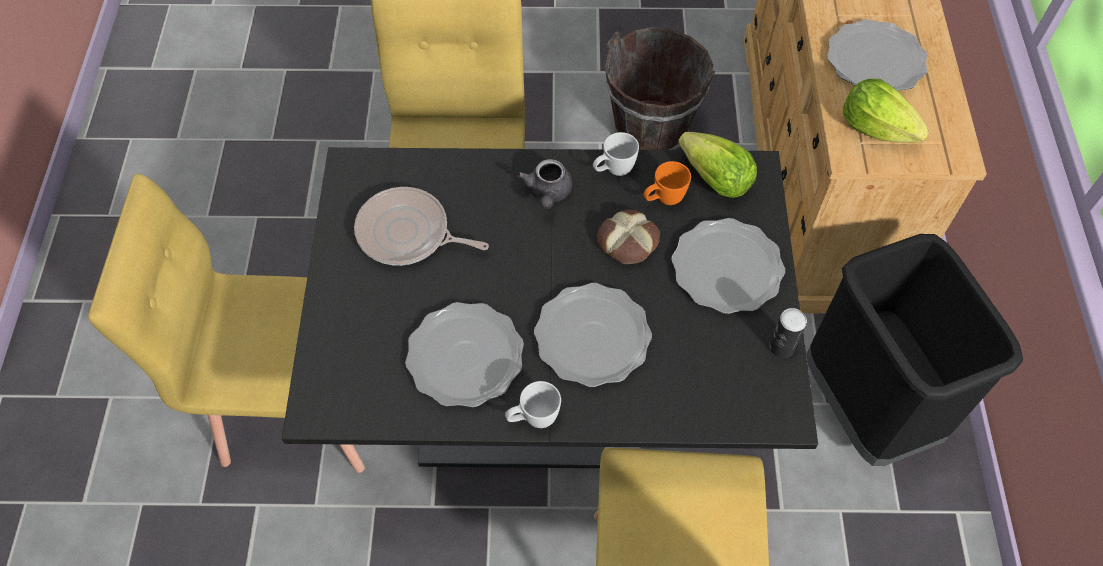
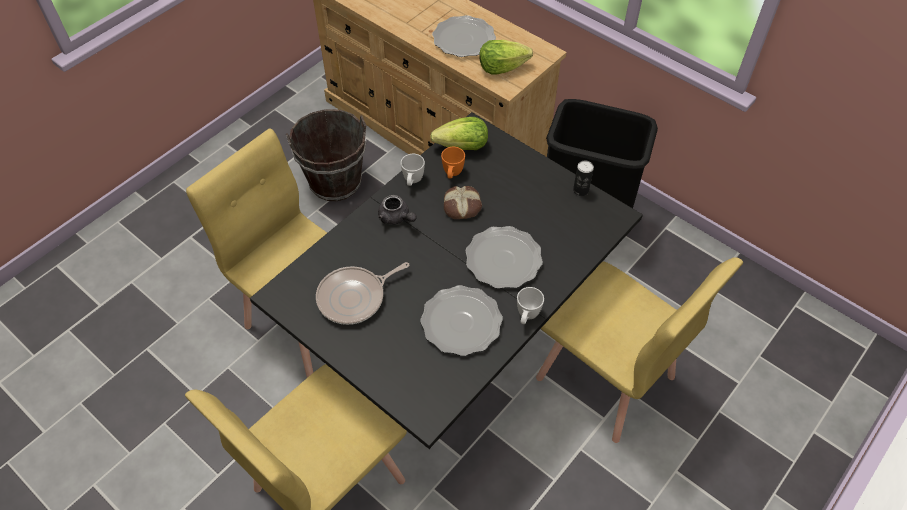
camera: 50 degrees left, 5 degrees down
plate [671,218,785,314] -> none

